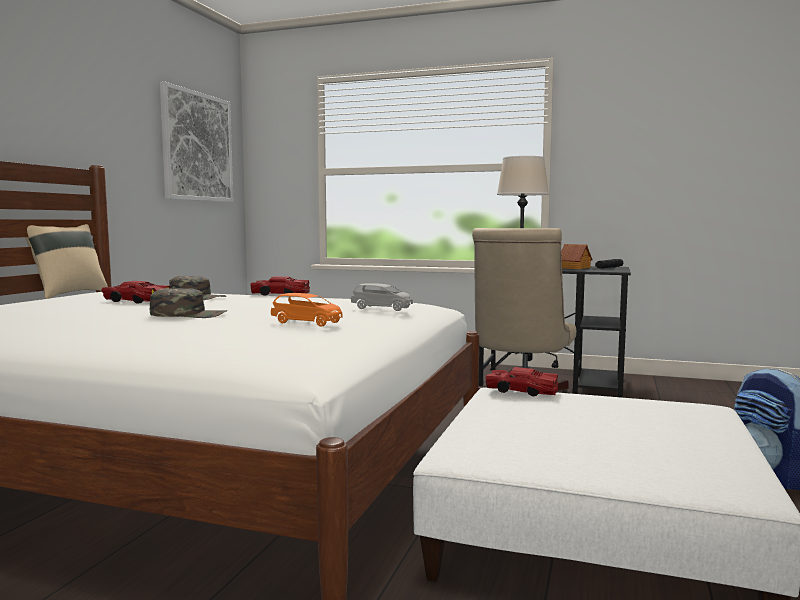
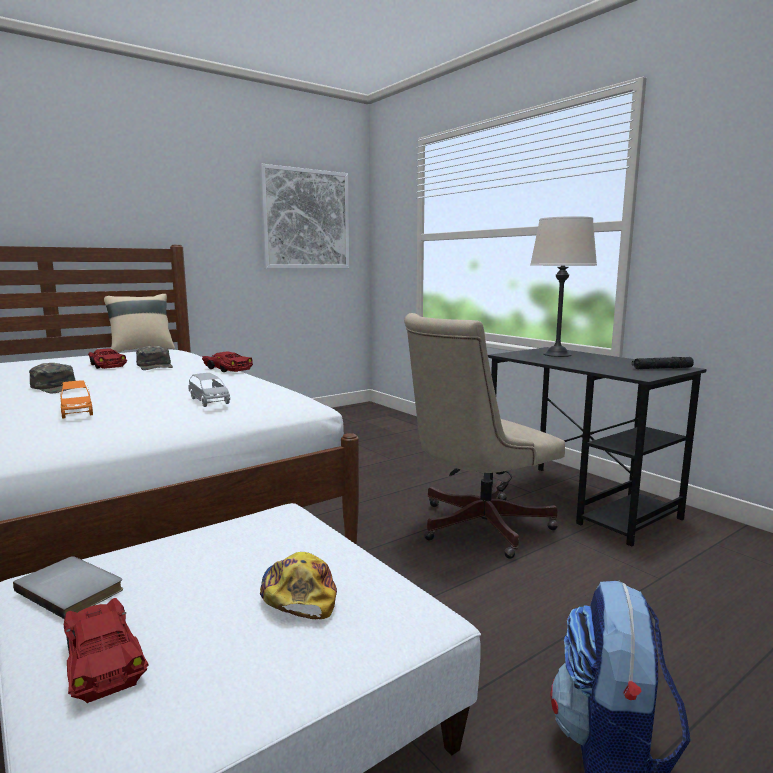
camera: 35 degrees right, 5 degrees up
red toy car [486,367,558,396] -> red toy car moved to [64,598,148,703]
toy house [561,244,593,269] -> none
none -> grey book [13,556,123,619]
none -> cap [260,552,337,619]

